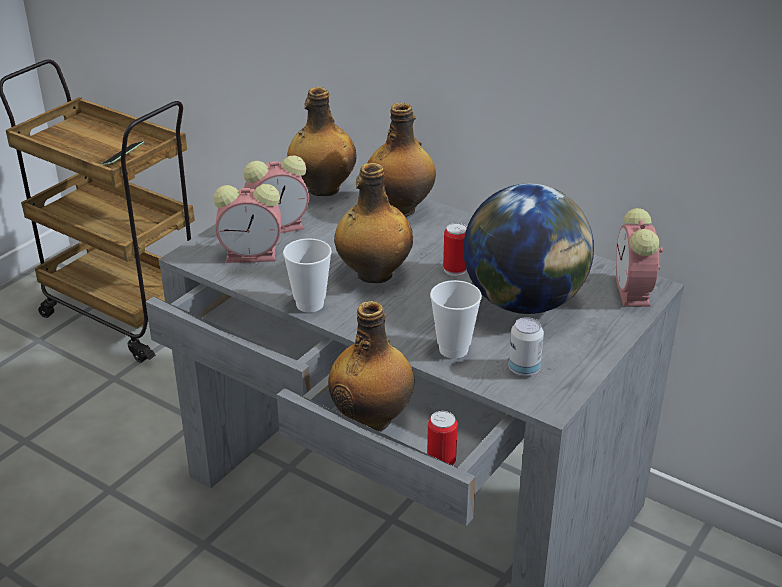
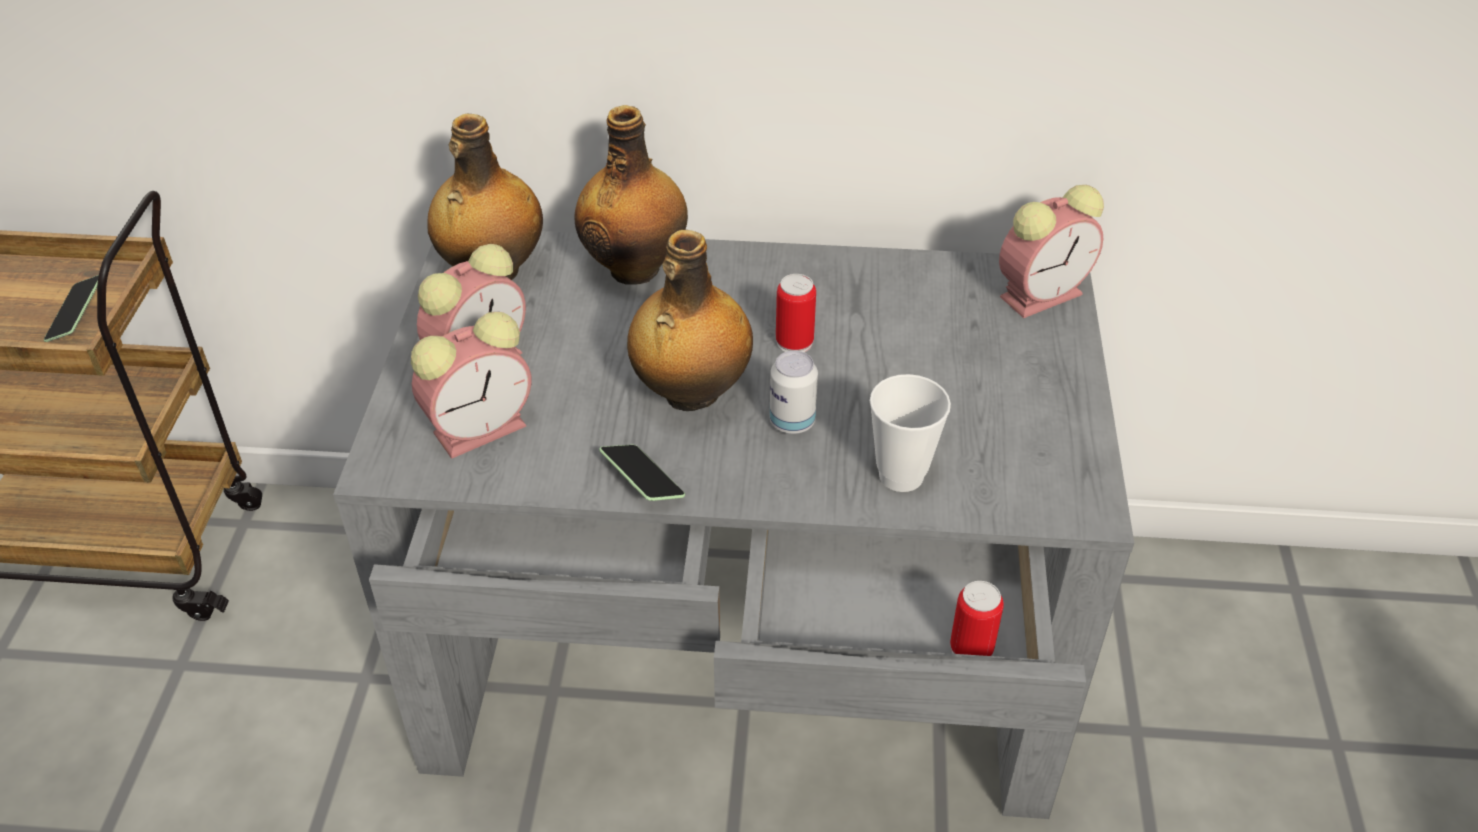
camera: 30 degrees left, 10 degrees up
cup [283,238,332,313] -> phone [599,445,685,501]
bottle [328,301,414,432] -> none
globe [463,183,594,314] -> none
can [509,317,544,377] -> can moved to [770,351,818,434]
alarm clock [615,208,663,307] -> alarm clock turned 90 degrees counterclockwise [999,185,1104,318]

